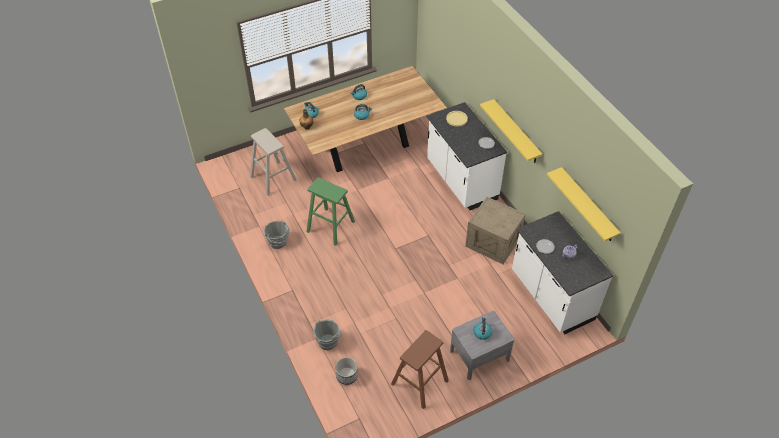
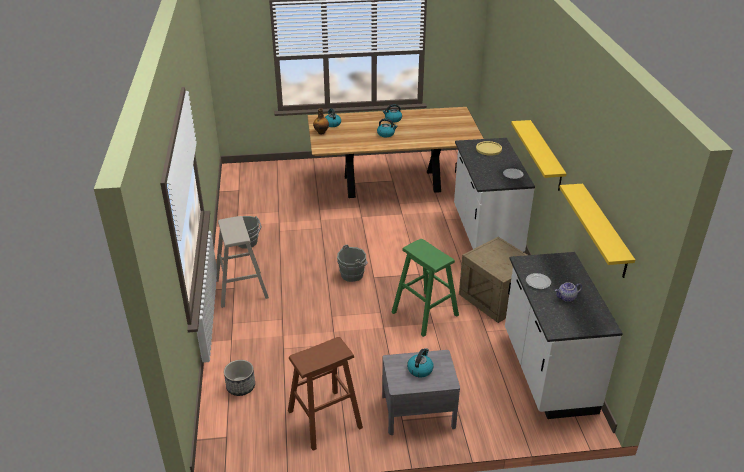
camera: 20 degrees right, 15 degrees down
beige stool [250,128,296,196] -> beige stool moved to [216,216,269,308]
green stool [307,177,355,246] -> green stool moved to [392,239,459,337]
grey bucket [313,319,342,350] -> grey bucket moved to [337,245,368,282]

